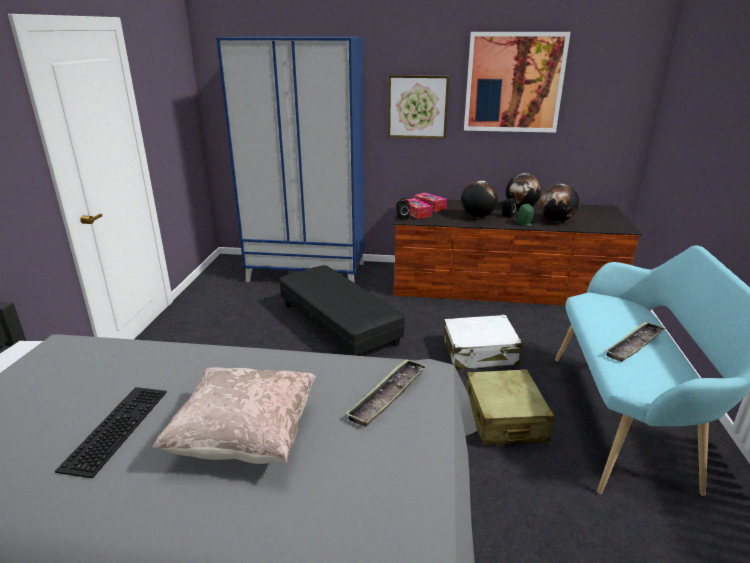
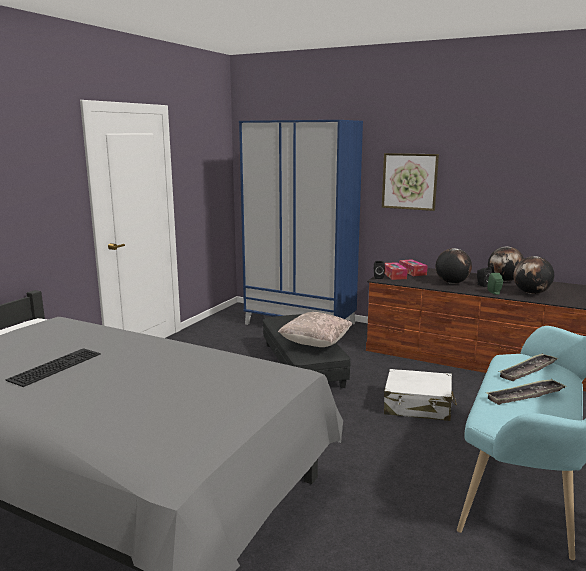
camera: 20 degrees right, 10 degrees down
beige pillow [153,367,316,464] -> beige pillow moved to [278,312,352,347]
tray [345,359,427,427] -> tray moved to [499,353,558,381]
picture [464,32,571,133] -> none
beige suitcase [466,369,554,445] -> none

